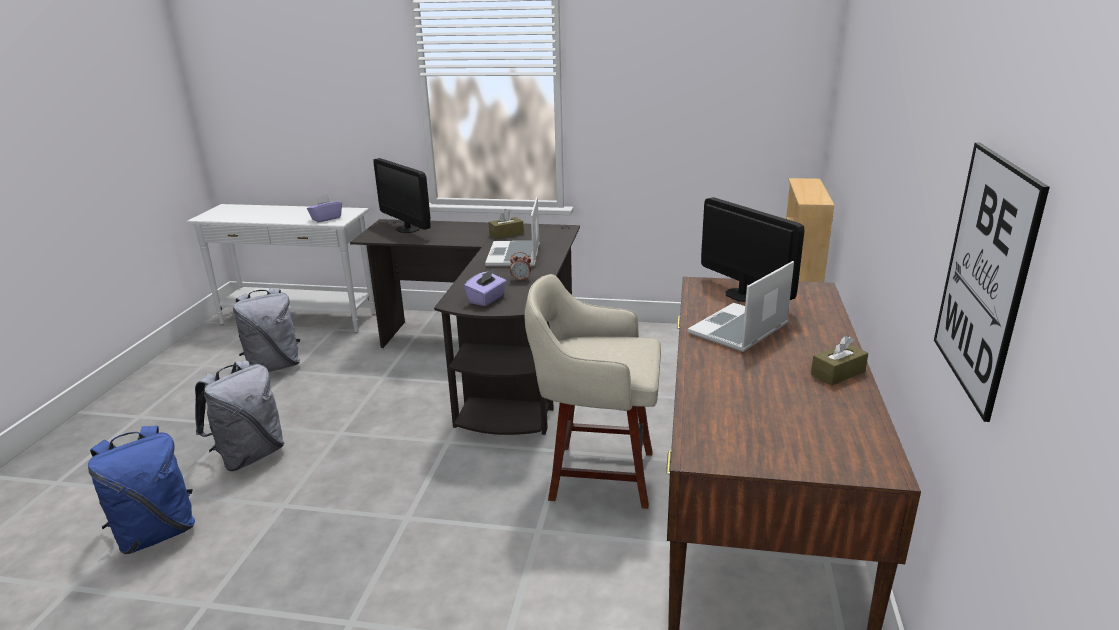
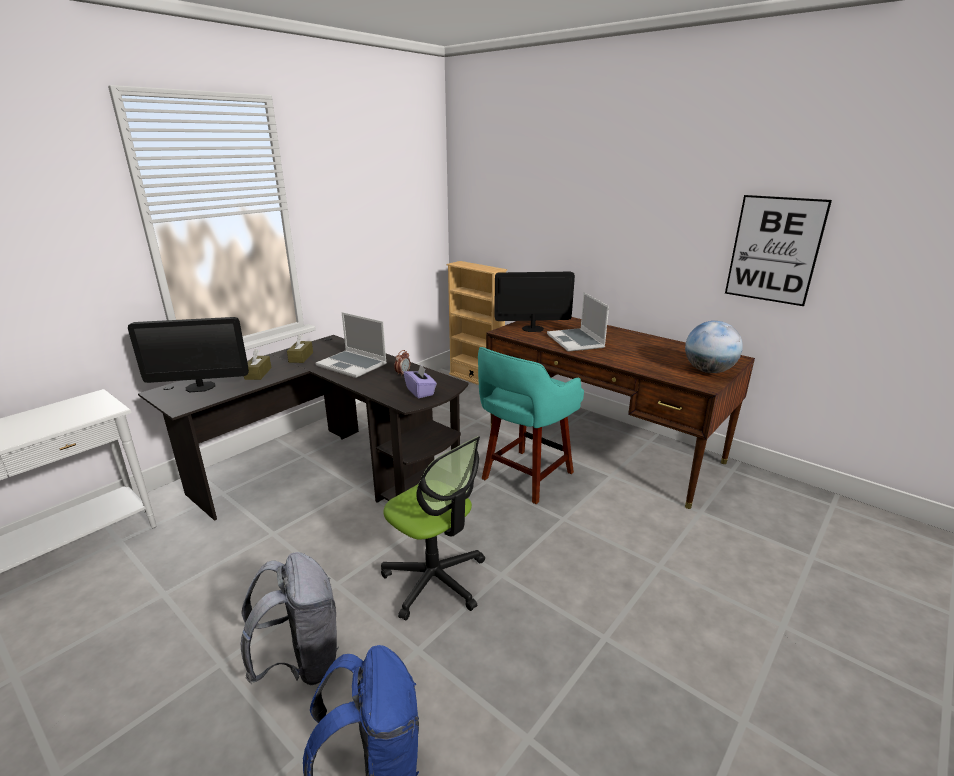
camera: 60 degrees left, 0 degrees up
grey backpack [233,288,300,372] -> none
purple tissue box [307,194,342,222] -> none
beige stool [525,274,661,509] -> turquoise stool [478,347,584,504]
brown tissue box [811,336,868,386] -> brown tissue box moved to [244,349,271,380]
none -> office chair [381,436,485,621]
none -> globe [685,321,743,373]

